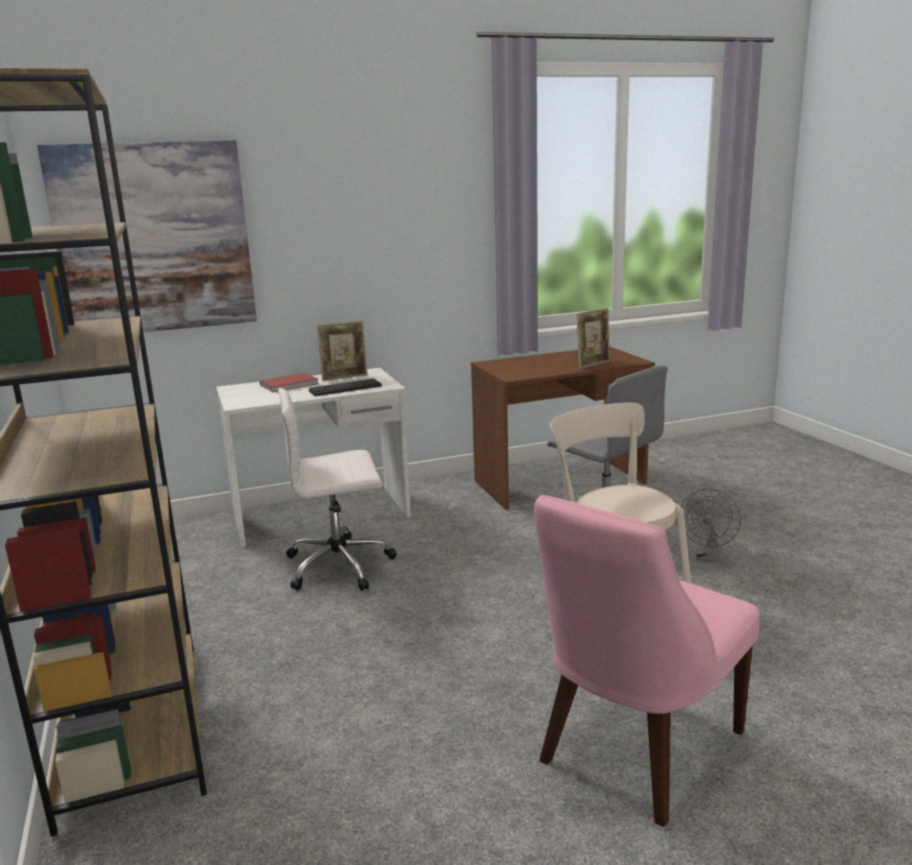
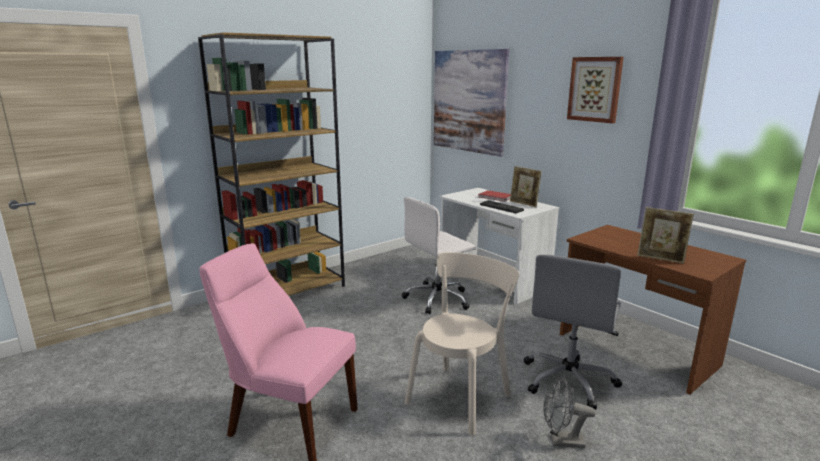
camera: 70 degrees right, 0 degrees up
white office chair [278,388,397,591] -> white office chair turned 90 degrees counterclockwise [402,197,476,314]
none -> picture [567,57,624,123]

